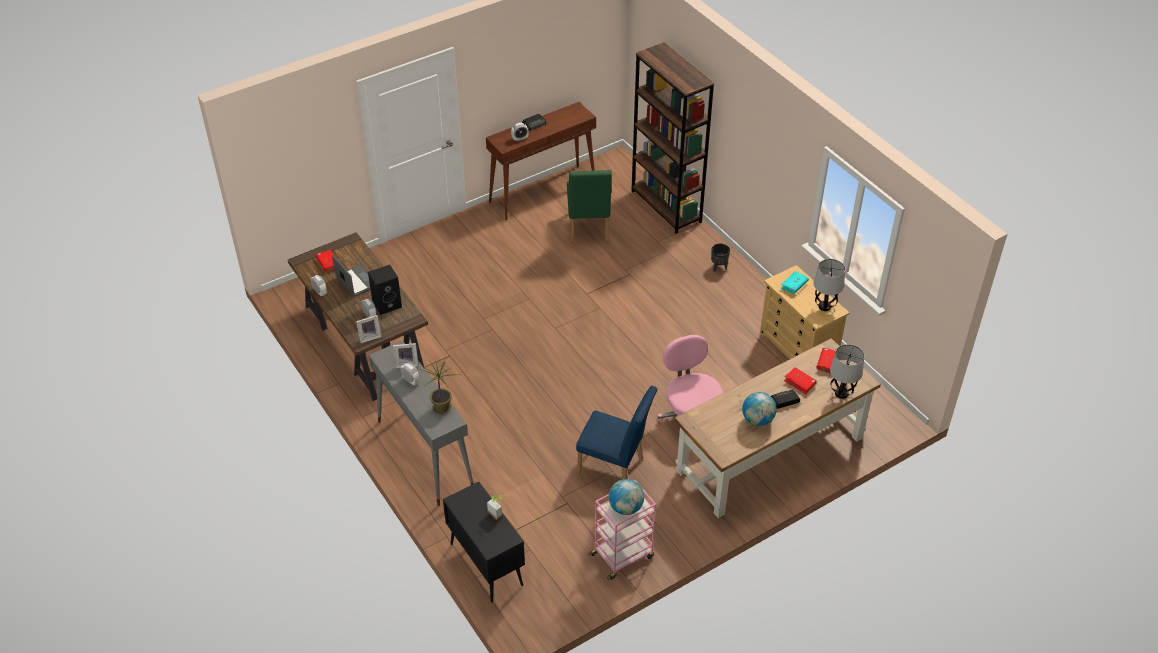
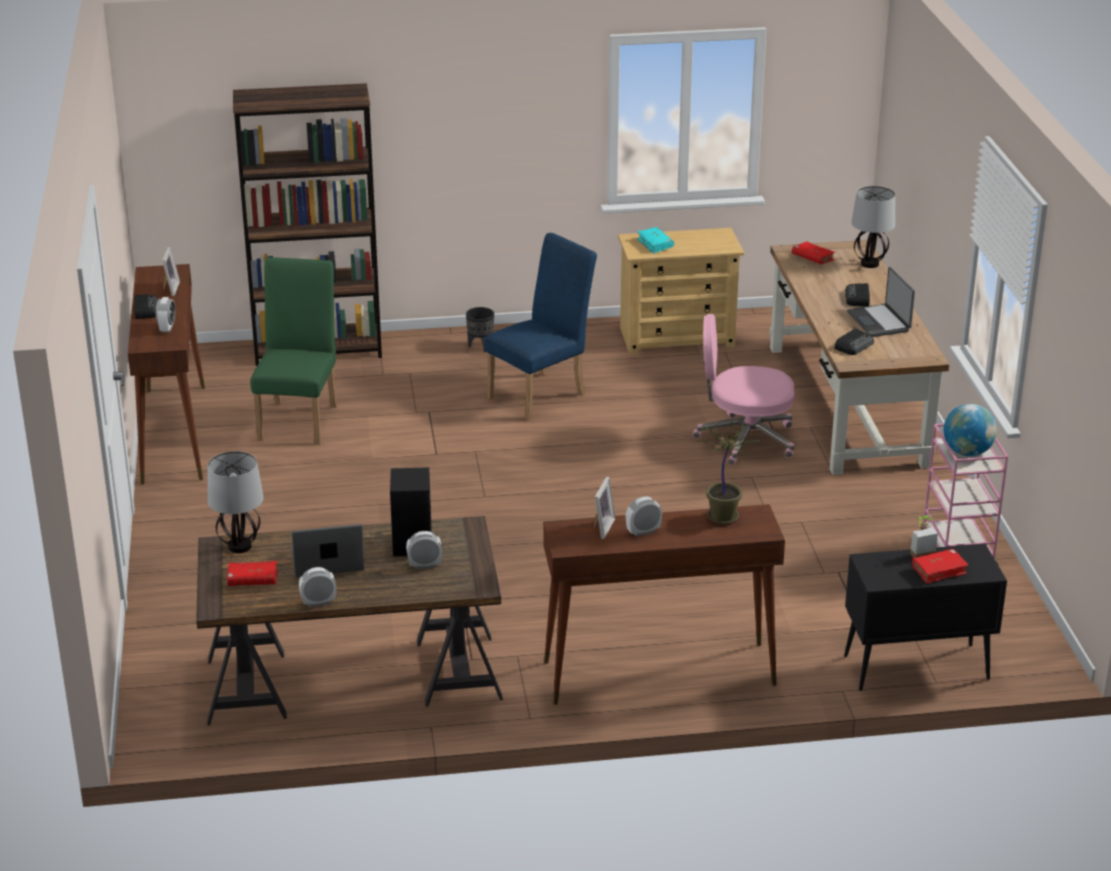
camera: 65 degrees left, 15 degrees down
picture frame [356,315,382,343] -> picture frame moved to [162,246,180,296]
grey console table [369,340,474,506] -> brown console table [543,504,785,705]
green chair [567,170,612,243] -> green chair turned 105 degrees counterclockwise [250,257,337,445]
blue chair [576,386,658,479] -> blue chair moved to [485,233,597,420]
globe [742,392,777,426] -> laptop [847,267,915,337]
red book [784,367,817,394] -> red book moved to [912,549,969,584]
table lamp [814,259,845,311] -> table lamp moved to [208,451,264,553]
none -> radio [834,329,874,355]

